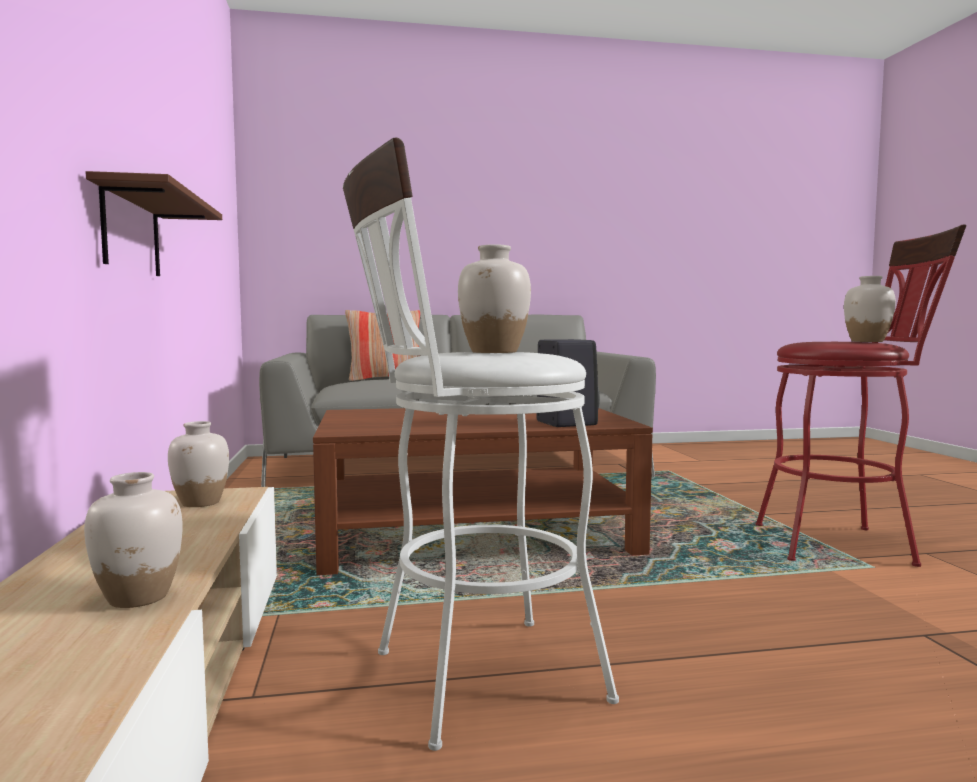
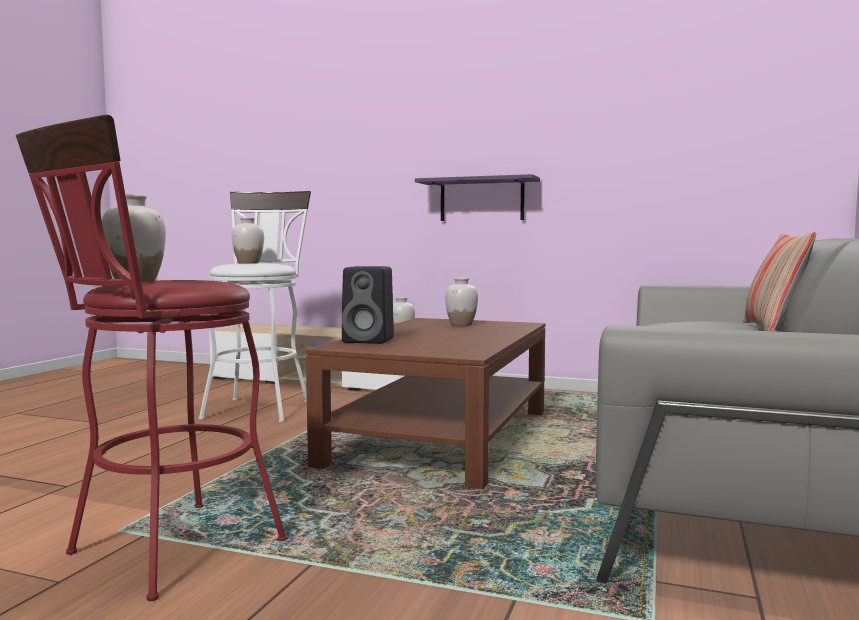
camera: 120 degrees right, 0 degrees up
white vase [84,472,183,608] -> white vase moved to [445,278,478,326]
brown shelf [86,171,222,276] -> purple shelf [415,174,540,221]

